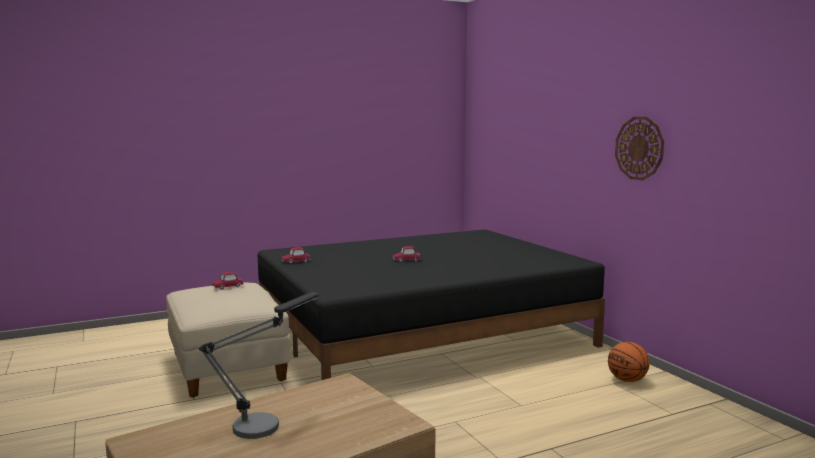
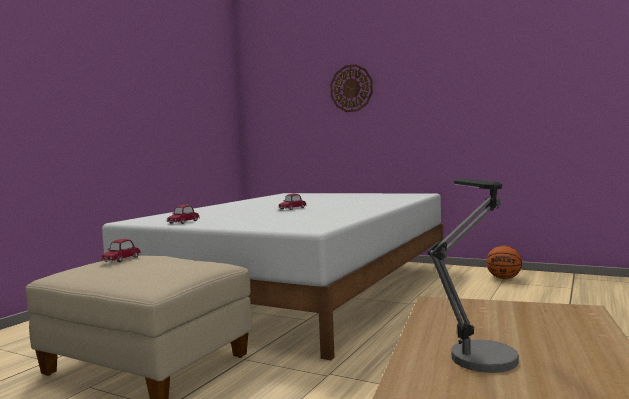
camera: 35 degrees left, 5 degrees down
black bed [258,229,605,380] -> white bed [102,193,444,361]
wall clock [615,117,664,180] -> wall clock moved to [330,64,373,112]

